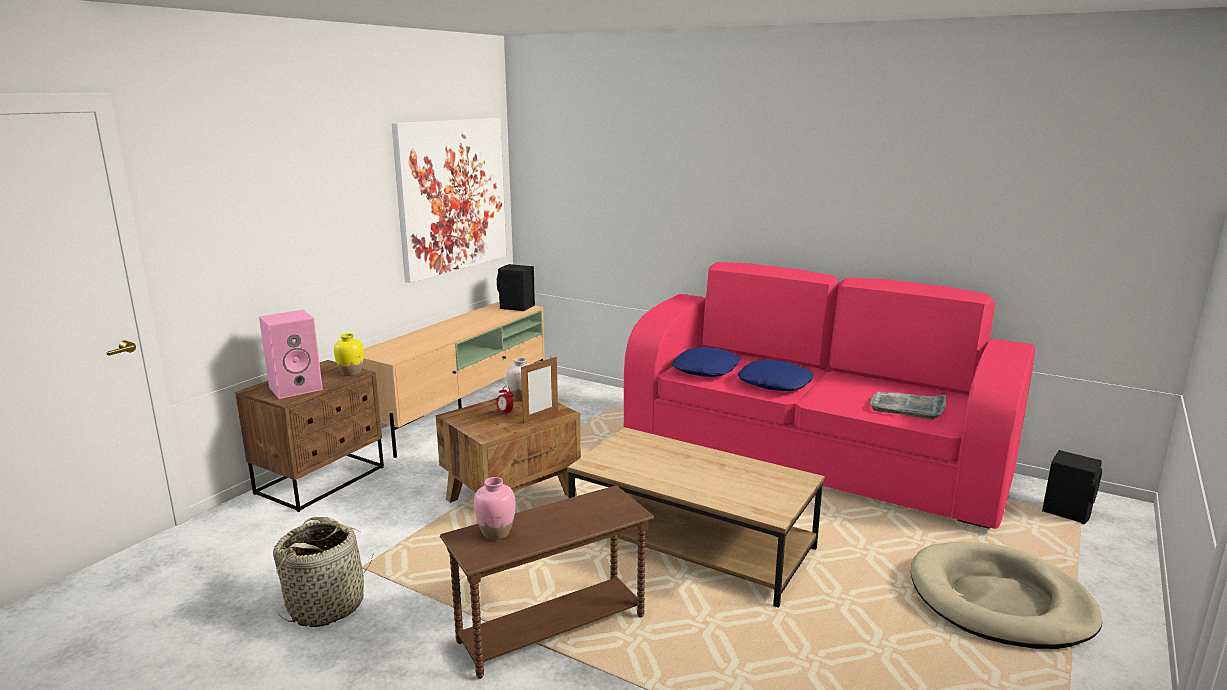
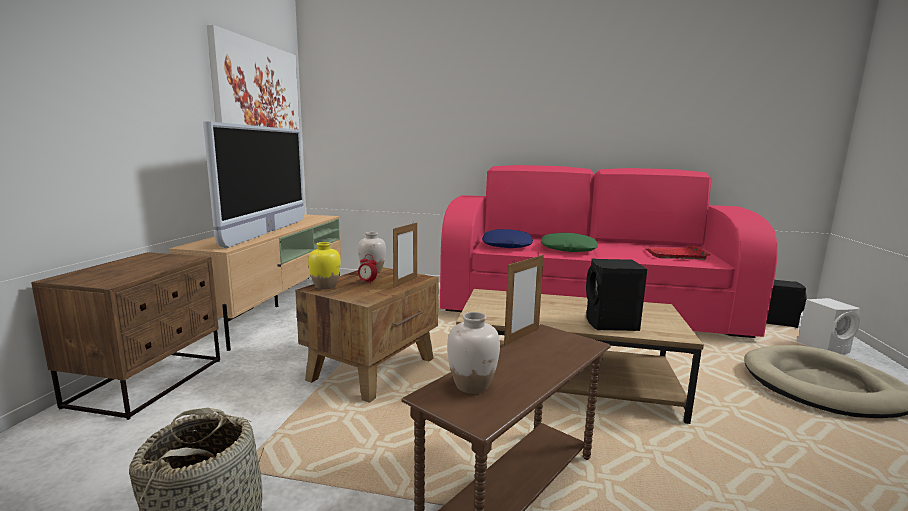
camera: 20 degrees left, 5 degrees down
pink speaker [259,310,323,399] -> none
yellow vase [334,333,364,376] -> yellow vase moved to [308,242,341,289]
pink vase [474,477,516,540] -> white vase [447,312,500,394]
black speaker [497,264,535,311] -> black speaker moved to [586,259,647,331]
blue pillow [738,360,814,391] -> green pillow [541,233,598,252]
grey tray [870,392,946,420] -> red tray [644,246,711,260]
none -> television [203,122,305,248]
none -> picture frame [504,253,544,346]
none -> white speaker [798,298,860,355]

